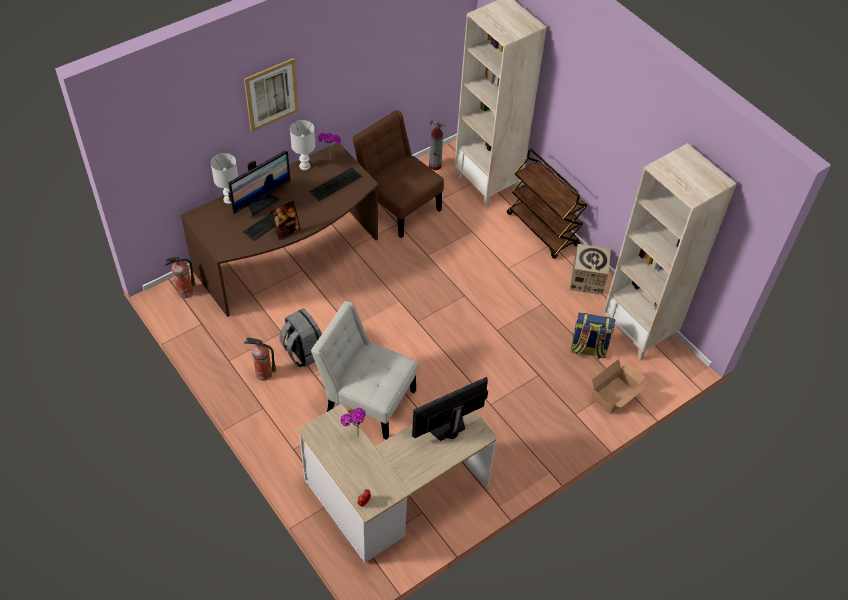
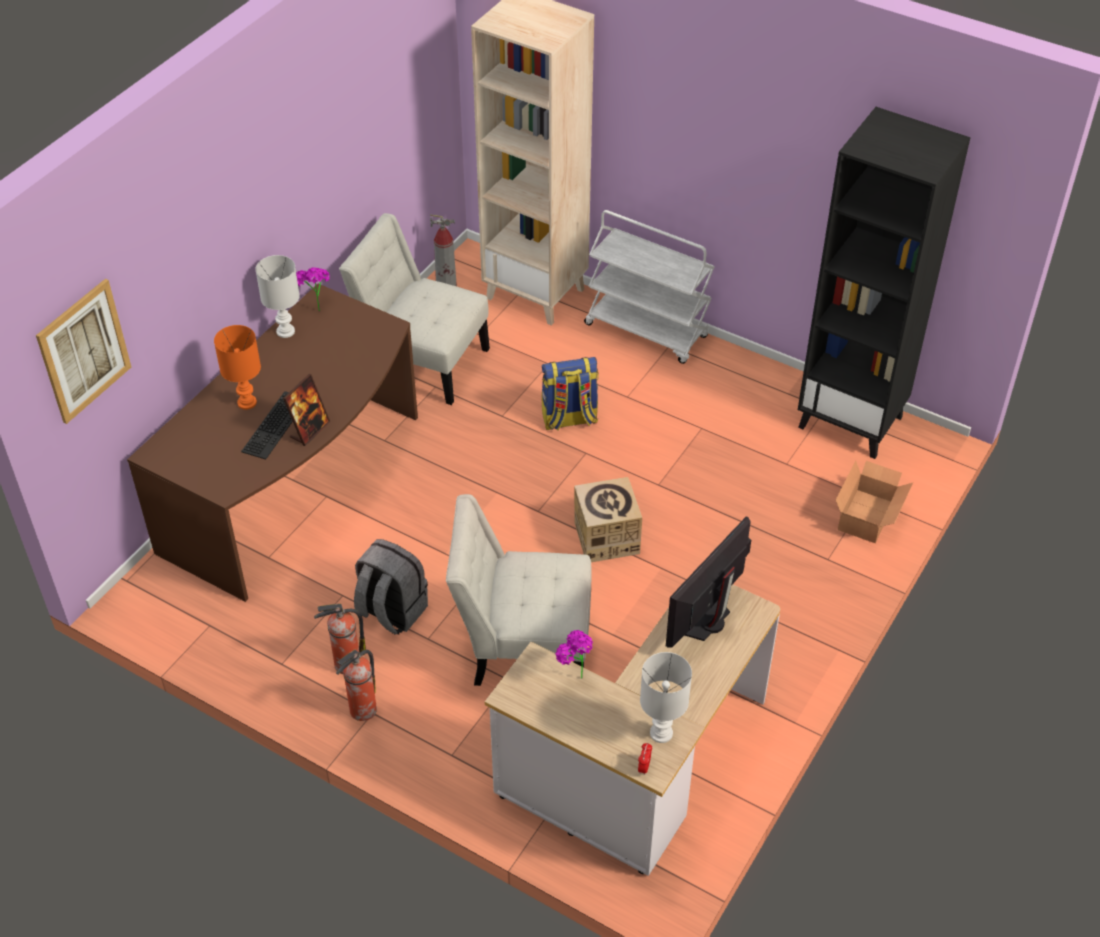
camera: 20 degrees left, 5 degrees down
fire extinguisher [164,256,195,298] -> fire extinguisher moved to [336,650,377,721]
white table lamp [211,153,238,204] -> white table lamp moved to [640,652,692,743]
monitor [228,151,291,216] -> orange table lamp [214,325,261,410]
picture [244,58,299,132] -> picture moved to [36,279,131,424]
keyboard [310,167,362,201] -> none
brown chair [352,110,444,238] -> white chair [339,213,490,405]
brown cart [507,149,588,259] -> white cart [584,210,714,364]
cardboard box [570,244,611,295] -> cardboard box moved to [574,477,642,562]
backpack [570,313,615,359] -> backpack moved to [541,357,599,430]
beige bookcase [603,143,737,361] -> black bookcase [798,107,971,459]

